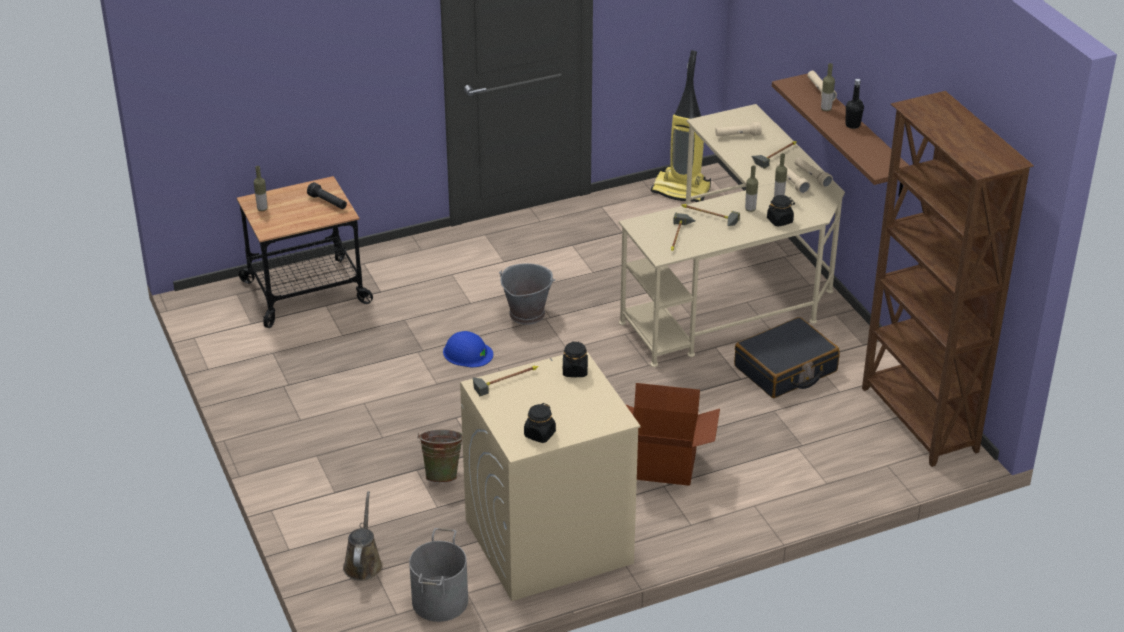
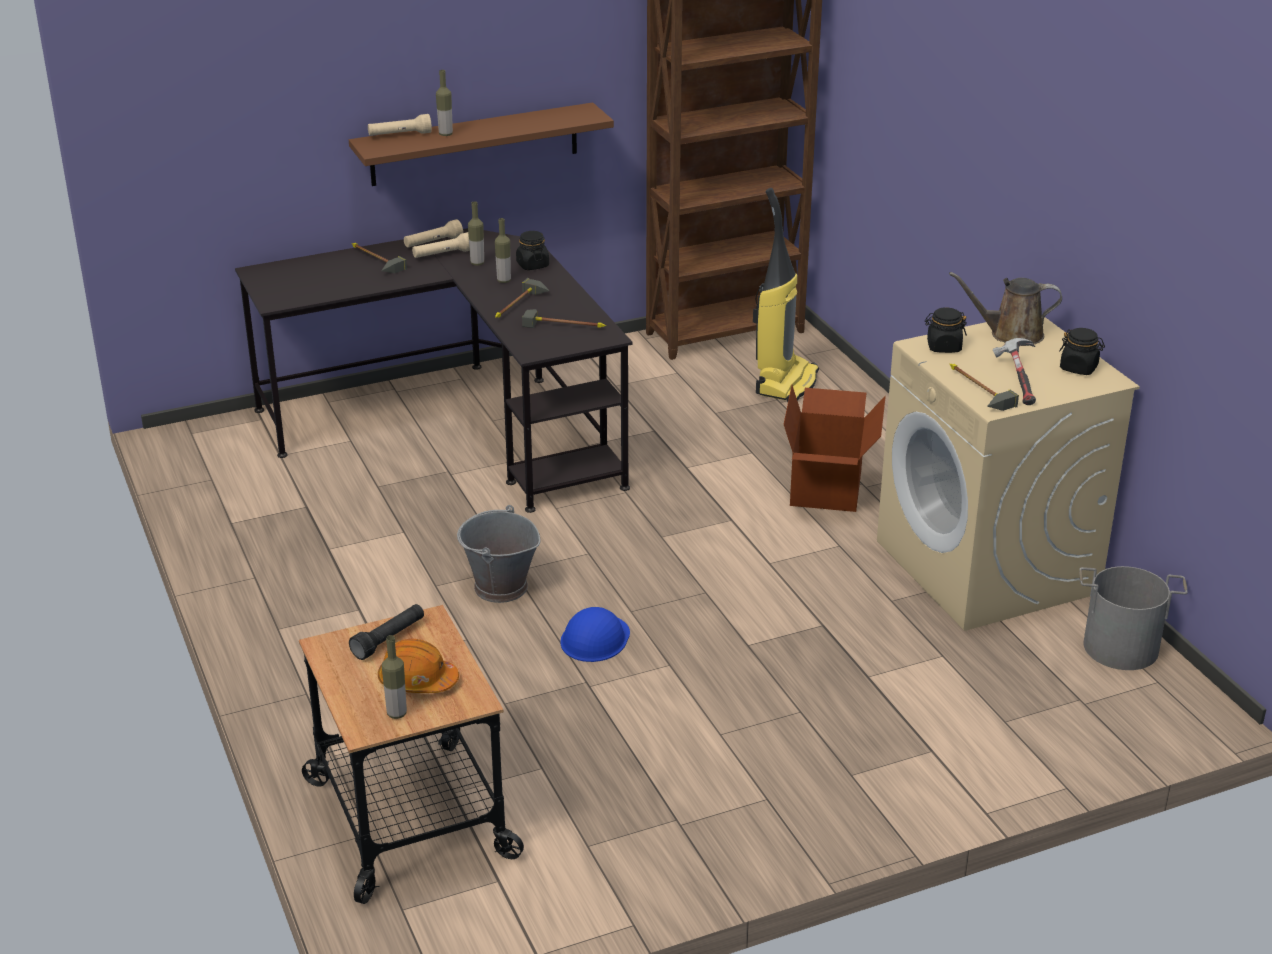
camera: 90 degrees left, 5 degrees down
brown watering can [343,491,383,581] -> brown watering can moved to [949,272,1062,346]
green bucket [417,430,463,483] -> none
beige desk [619,104,845,367] -> black desk [235,228,633,513]
vacuum cleaner [651,50,711,202] -> vacuum cleaner moved to [753,188,819,402]
beige flashlight [715,122,761,136] -> none
black suitcase [734,317,840,398] -> none
black bottle [846,79,864,129] -> none
none -> orange hard hat [378,639,459,693]
none -> hammer [993,338,1036,405]

